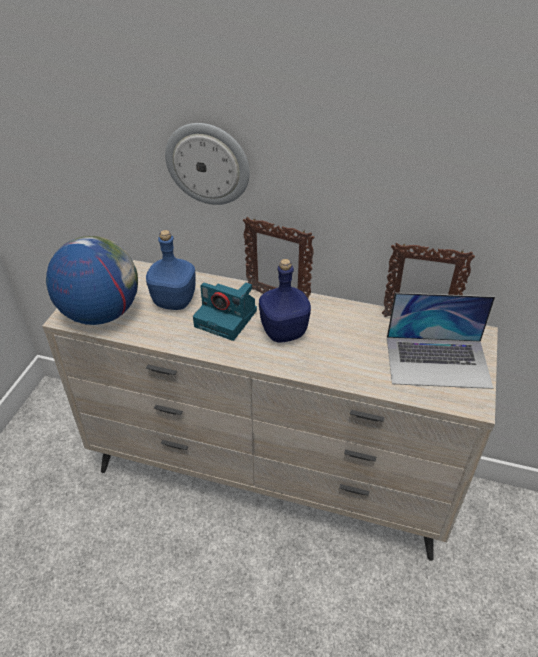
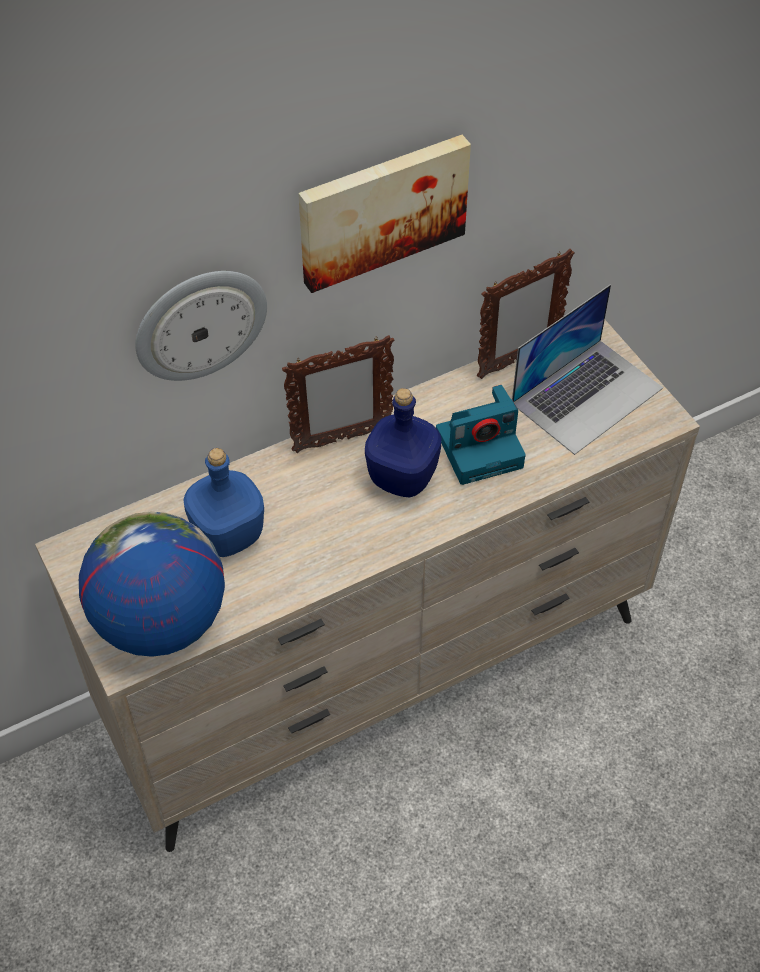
camera: 45 degrees left, 10 degrees up
camera [193,282,257,341] -> camera moved to [436,385,526,485]
none -> picture [298,135,471,293]

